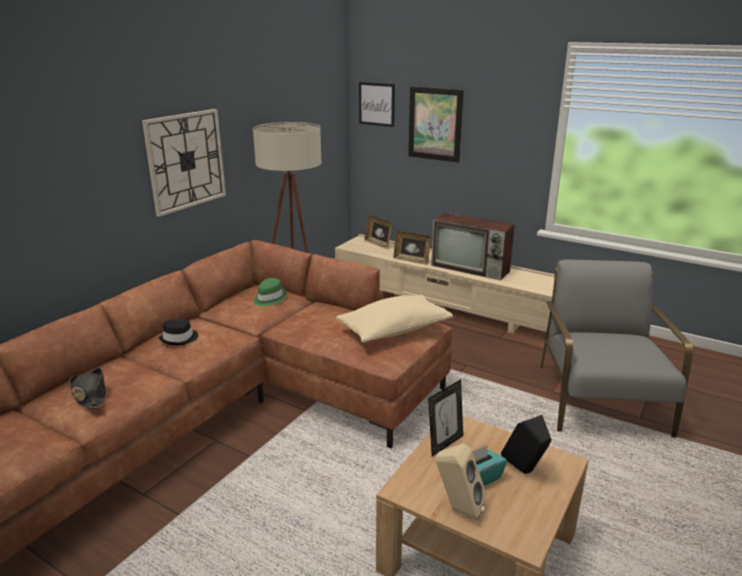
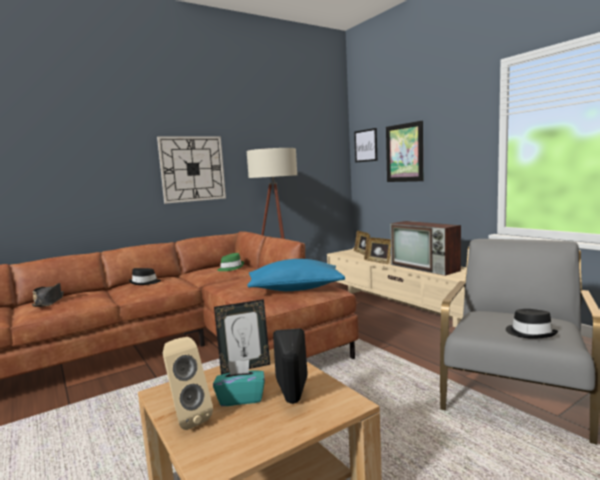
camera: 25 degrees right, 15 degrees down
beige pillow [336,295,453,343] -> blue pillow [248,259,345,291]
none -> black hat [506,309,558,339]

